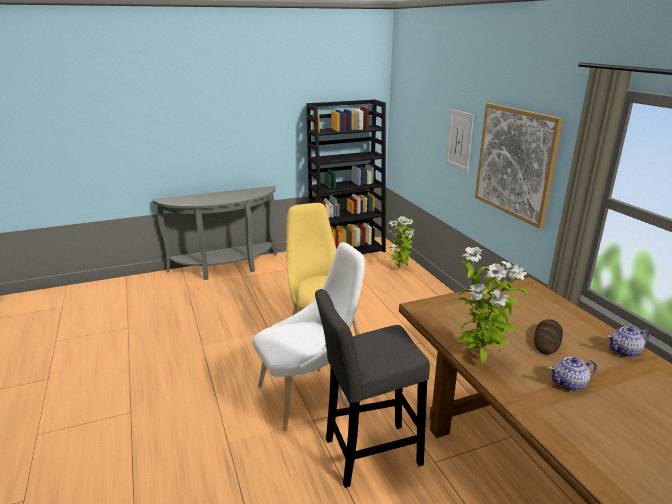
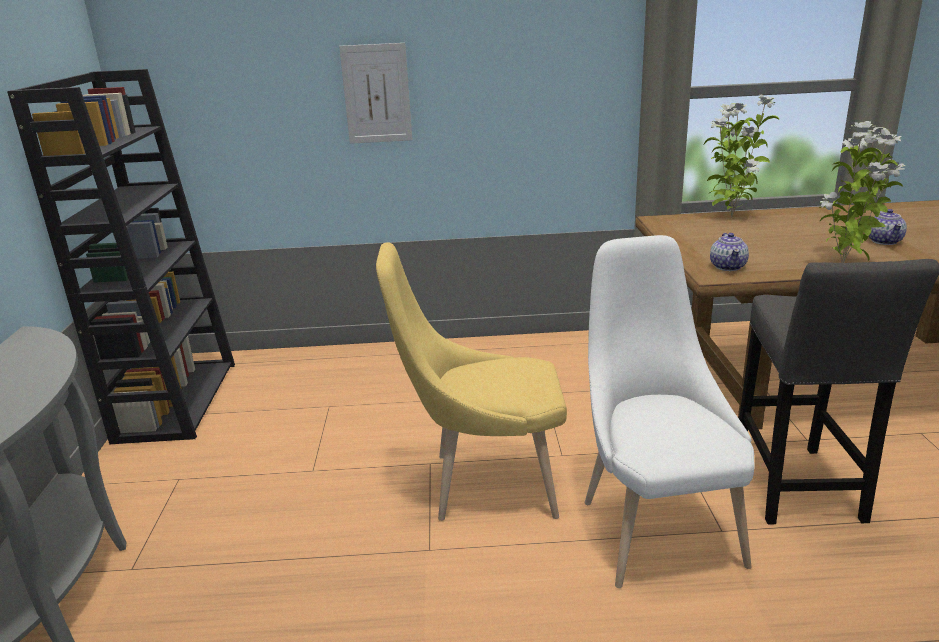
camera: 70 degrees left, 0 degrees up
potted plant [388,216,415,270] -> potted plant moved to [704,95,780,218]
picture [475,103,563,229] -> none
bread [534,319,563,354] -> none
teapot [608,326,650,357] -> teapot moved to [710,233,749,271]

